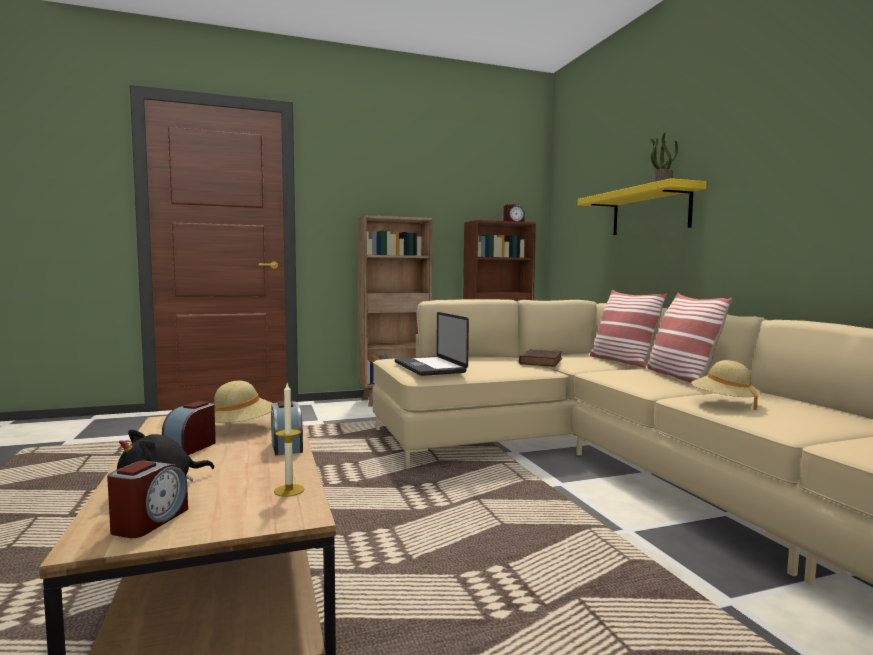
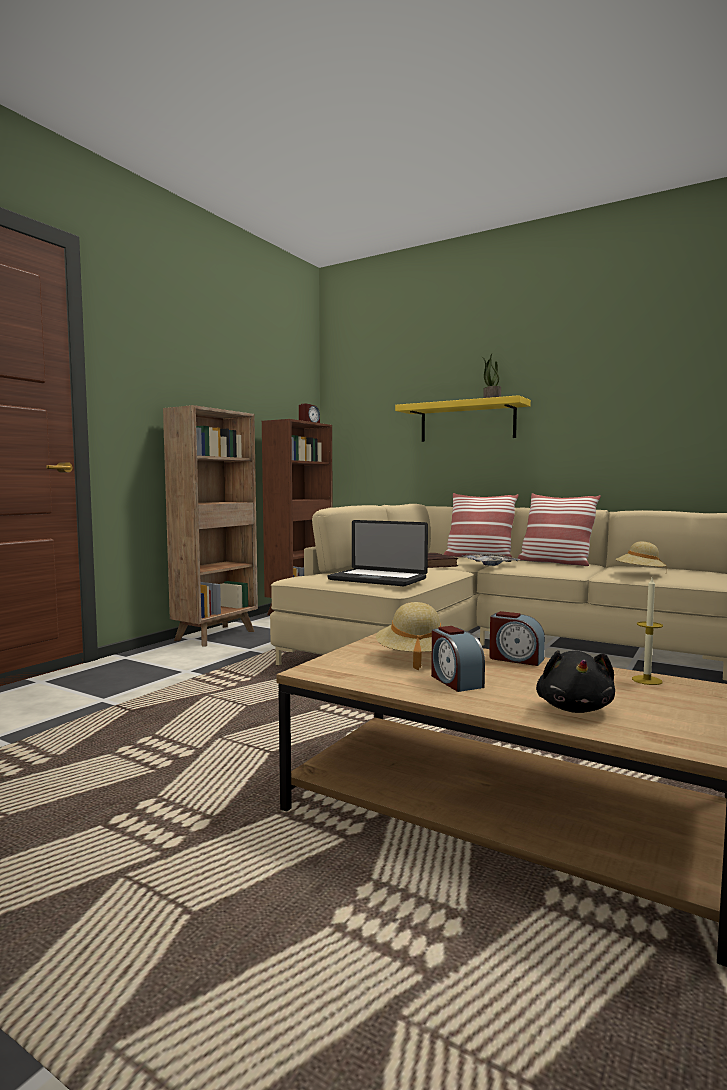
camera: 40 degrees left, 0 degrees up
alarm clock [107,461,188,538] -> none
none -> tray [462,554,521,566]

